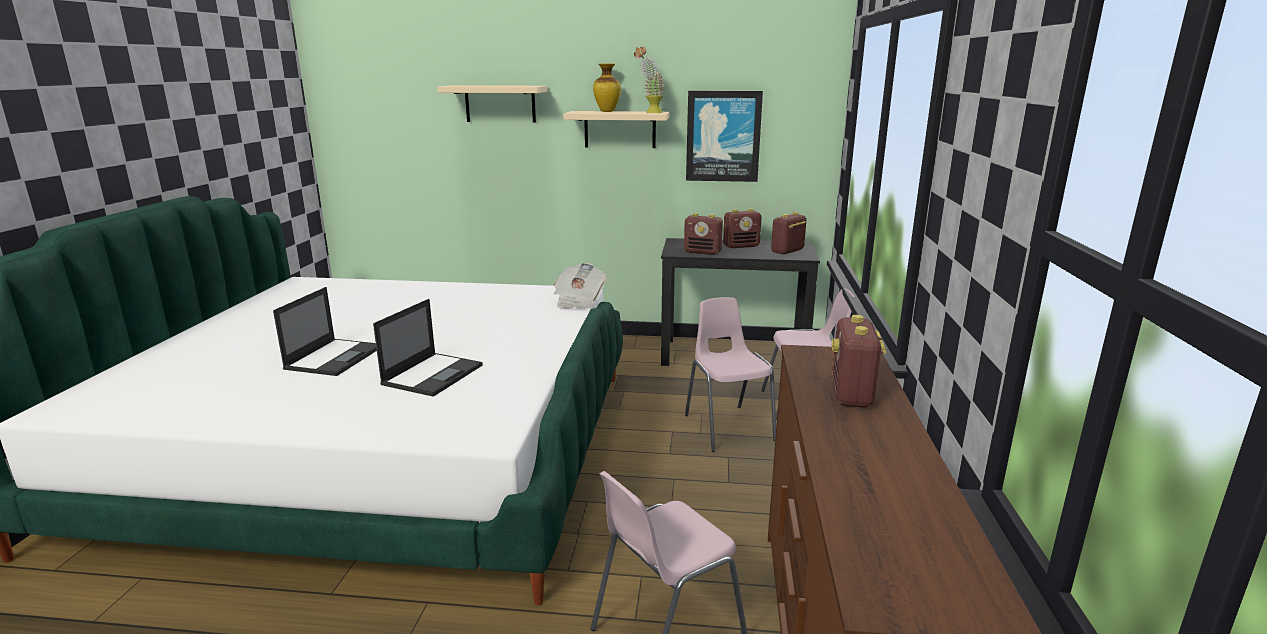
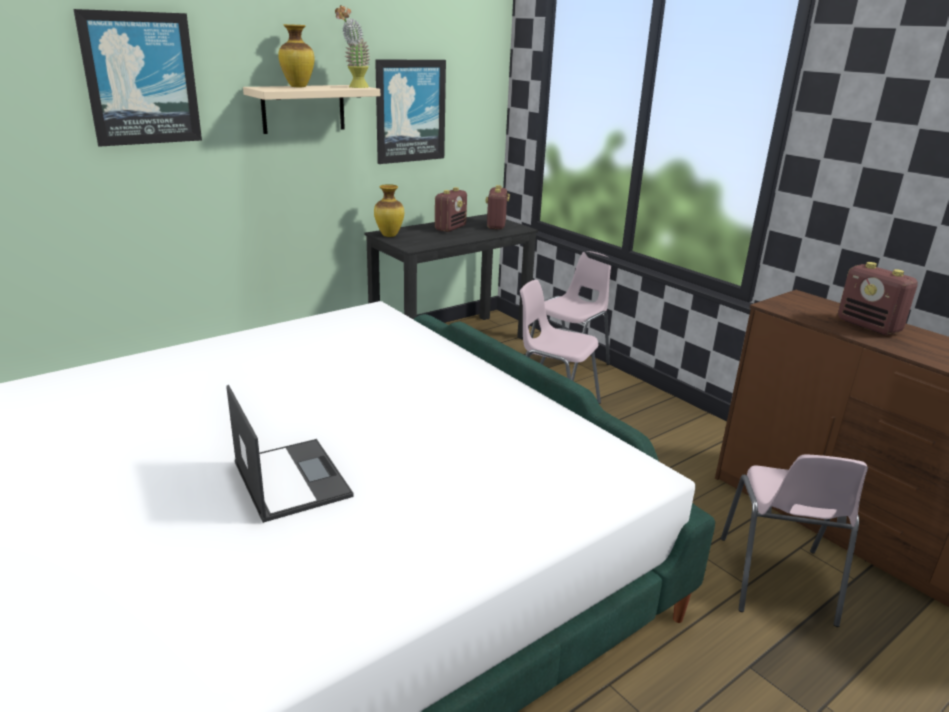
camera: 45 degrees left, 5 degrees up
laptop [373,299,483,397] -> none
beige shelf [437,85,548,123] -> picture [73,9,202,147]
newspaper [554,263,607,309] -> none
radio [684,213,723,255] -> none
none -> vase [374,184,404,237]

